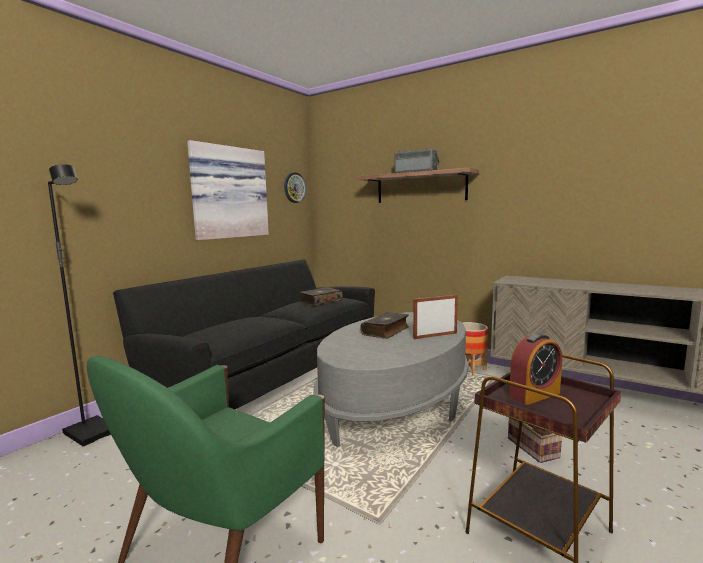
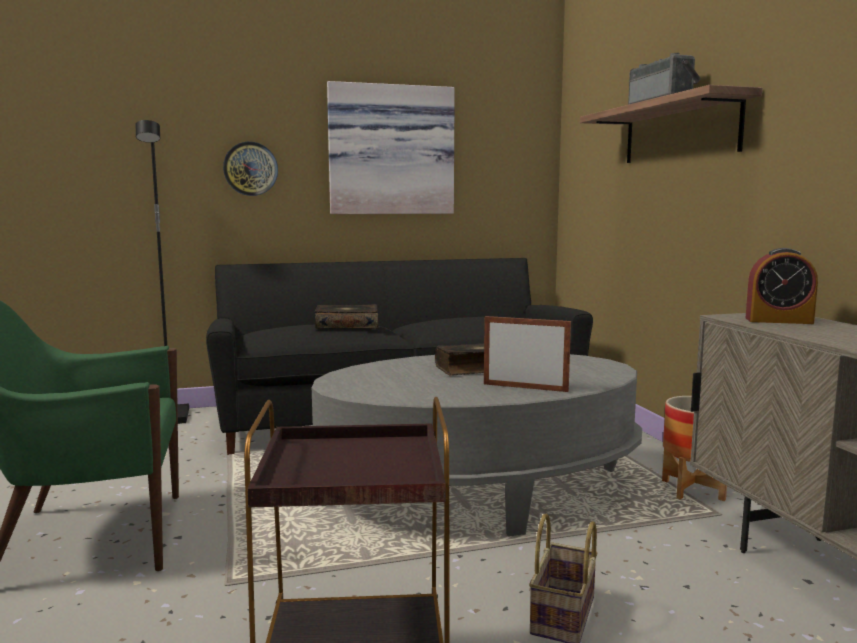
camera: 40 degrees right, 0 degrees up
wall clock [284,172,306,203] -> wall clock moved to [223,142,278,196]
book [299,287,342,306] -> book moved to [315,304,379,329]
alarm clock [509,333,562,405] -> alarm clock moved to [746,248,818,324]

